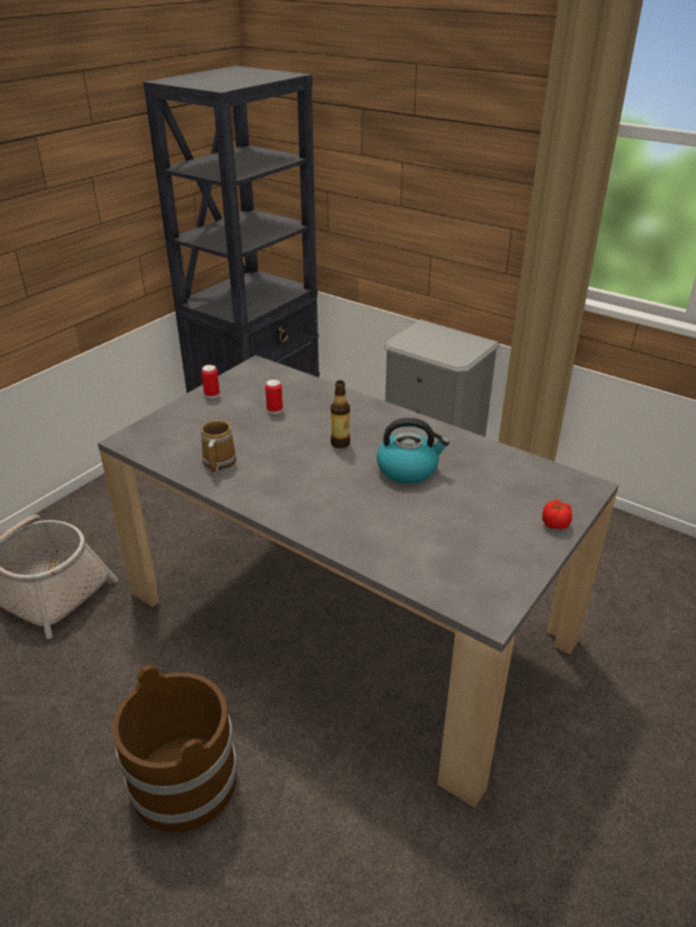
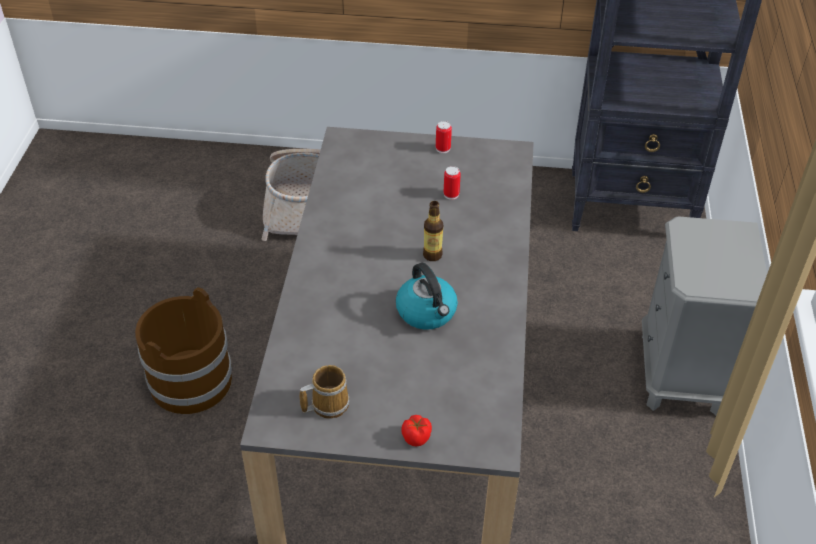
camera: 60 degrees right, 10 degrees up
mug [201,420,237,473] -> mug moved to [300,365,349,419]

